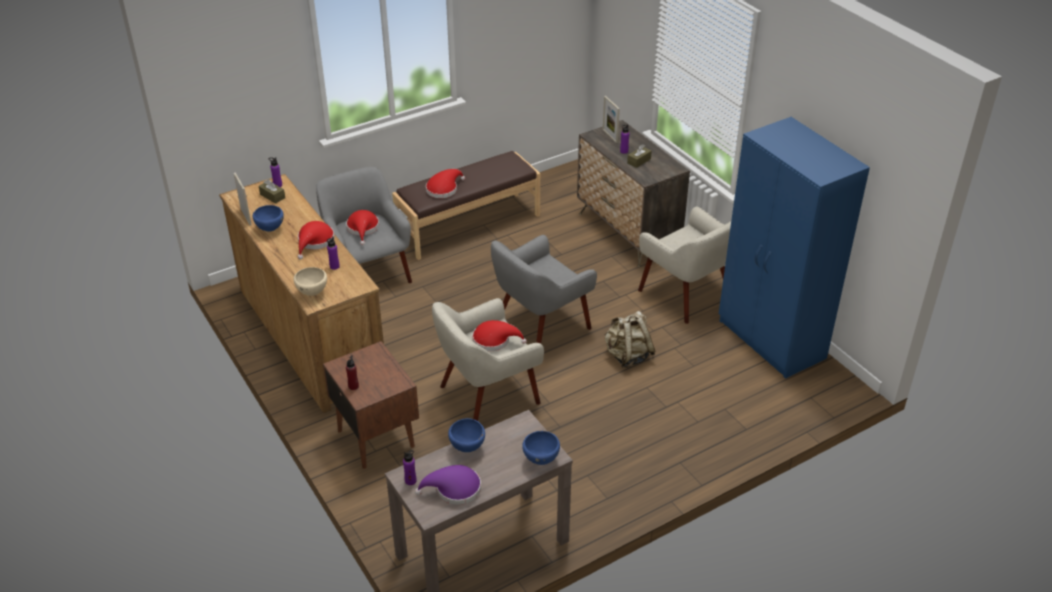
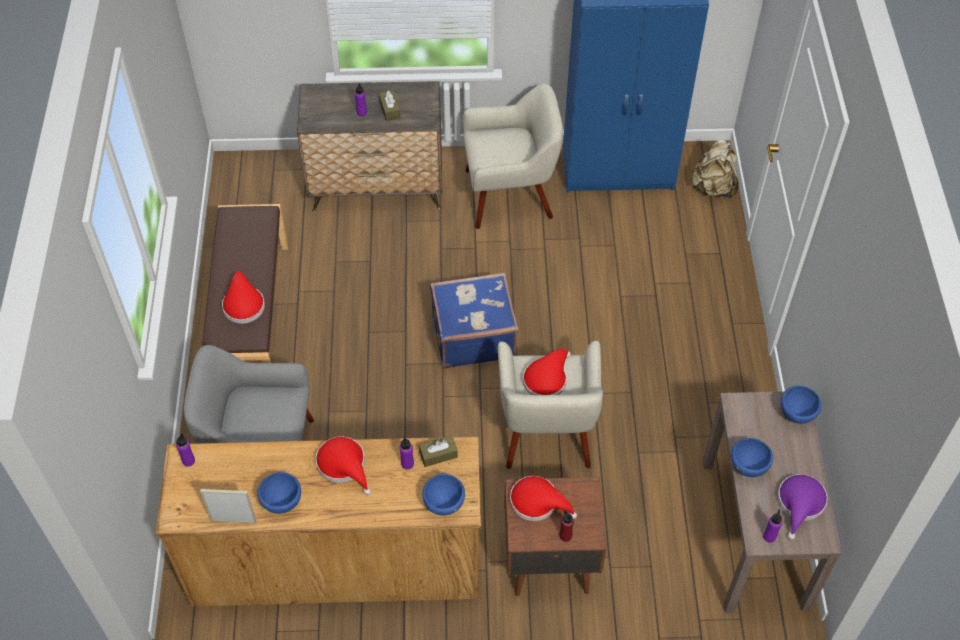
camera: 60 degrees left, 15 degrees up
brown tissue box [259,179,285,204] -> brown tissue box moved to [419,435,458,467]
beige bowl [294,267,327,296] -> blue bowl [422,474,465,515]
red hat [346,210,379,245] -> red hat moved to [510,476,577,521]
grey armchair [491,235,597,344] -> blue suitcase [430,272,518,368]
picture frame [603,96,620,143] -> none
beige backpack [605,311,655,368] -> beige backpack moved to [690,139,739,198]

